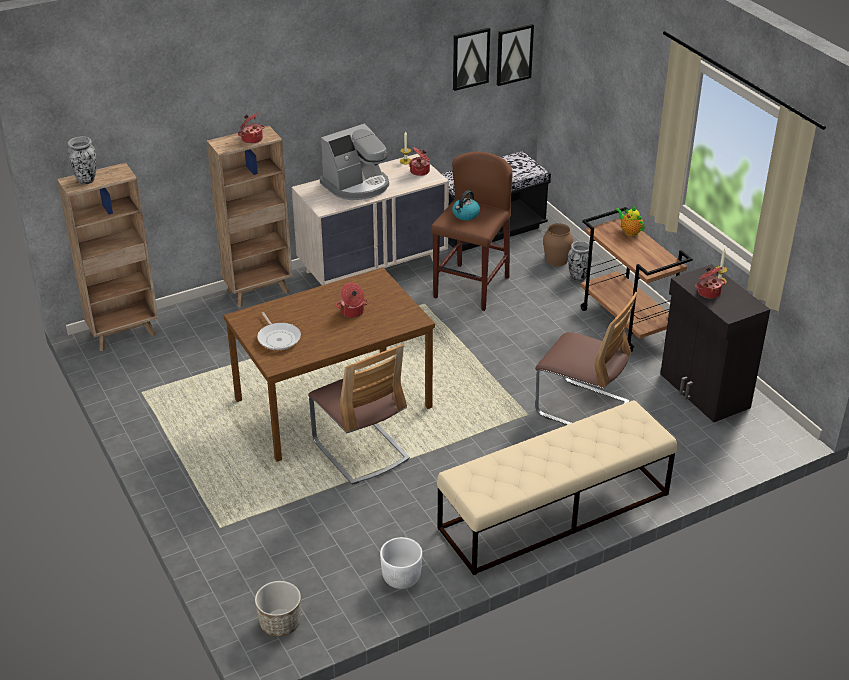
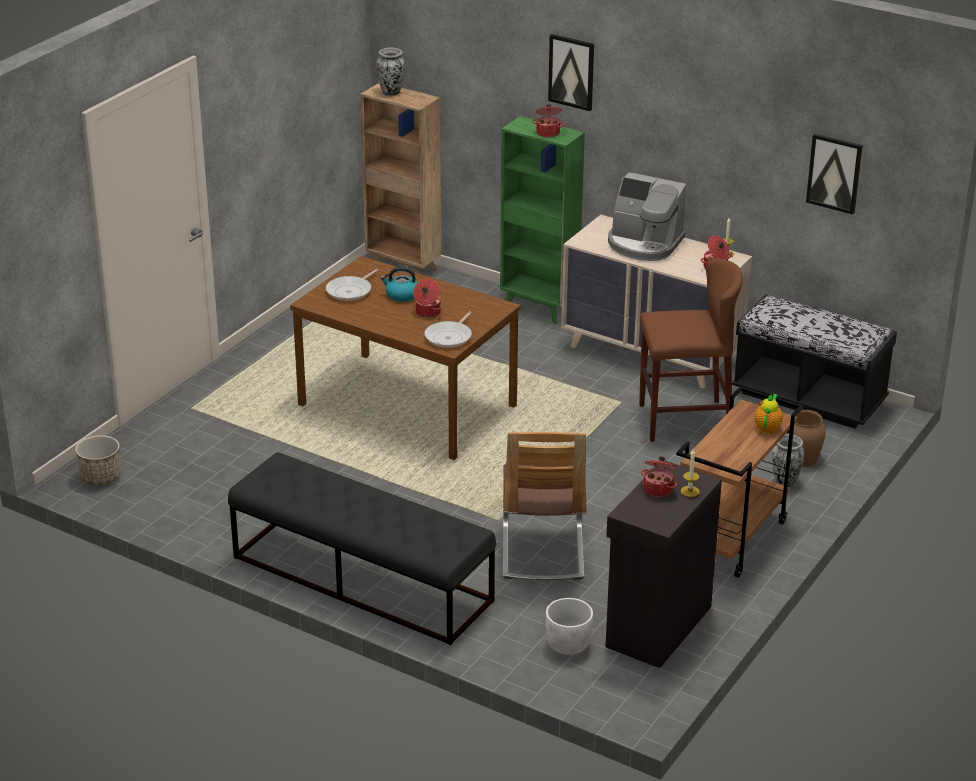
camera: 60 degrees right, 5 degrees down
brown bookcase [207,126,293,308] -> green bookcase [500,116,585,324]
chair [308,344,410,485] -> none
white planter [380,537,422,589] -> white planter moved to [546,598,593,655]
beige bench [437,400,677,575] -> black bench [228,452,496,645]
kettle [452,190,480,220] -> kettle moved to [380,266,417,302]
picture [496,24,534,86] -> picture moved to [548,34,594,111]
none -> frying pan [424,312,472,348]

